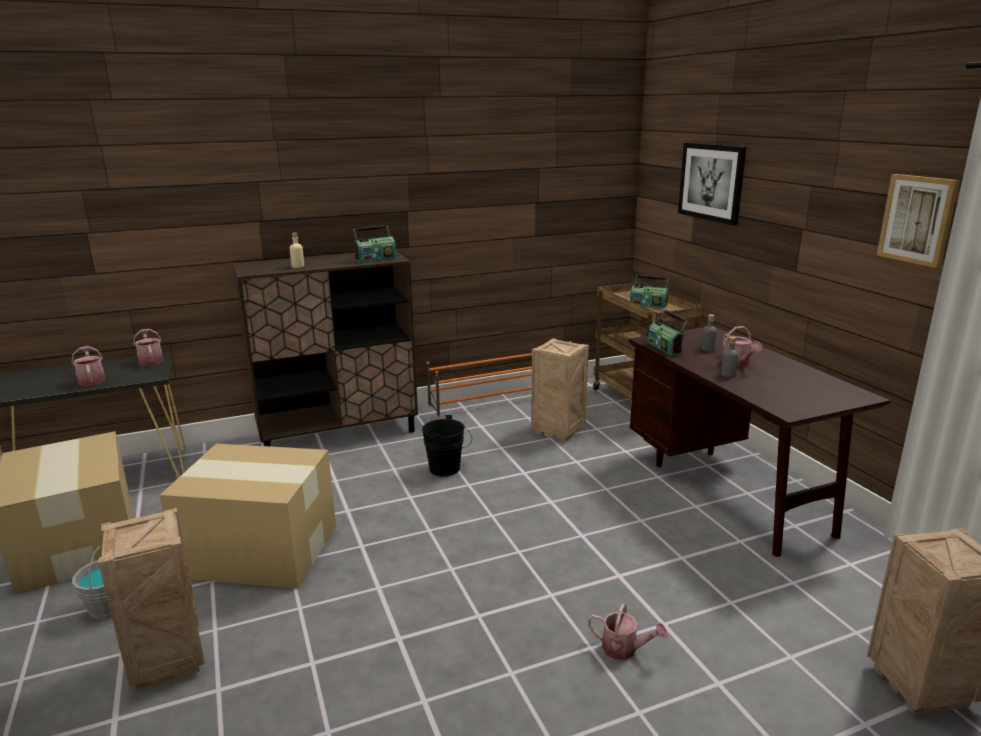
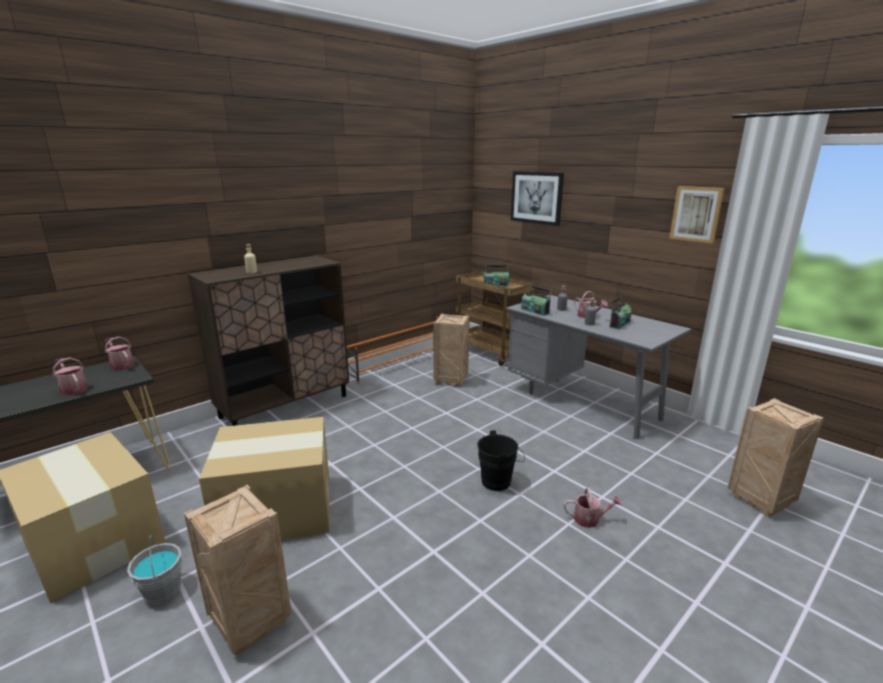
camera: 20 degrees left, 0 degrees up
radio [353,225,396,263] -> radio moved to [609,296,632,329]
black bucket [422,415,472,476] -> black bucket moved to [477,430,525,491]
brown desk [628,327,891,557] -> grey desk [506,295,691,439]

